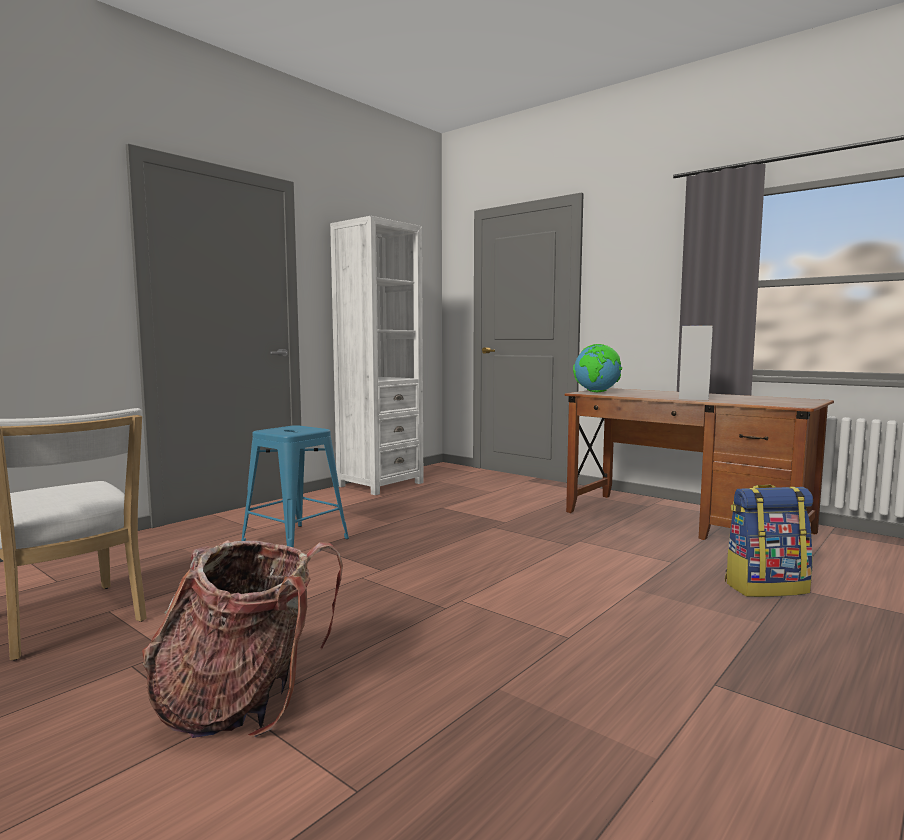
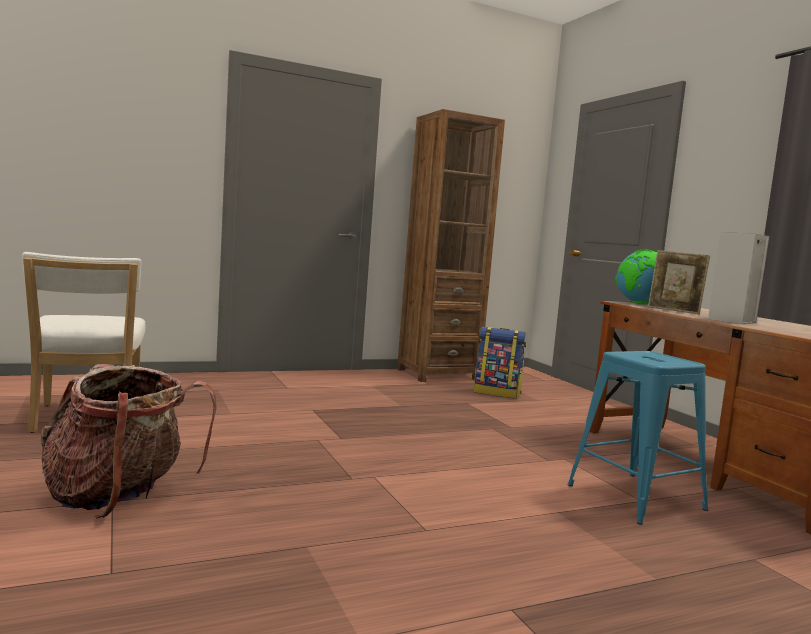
camera: 25 degrees right, 0 degrees up
blue stool [241,425,349,547] -> blue stool moved to [568,351,708,525]
white bookcase [330,216,423,495] -> brown bookcase [397,109,505,382]
backpack [725,485,813,597] -> backpack moved to [474,327,526,399]
none -> picture frame [648,250,710,314]

